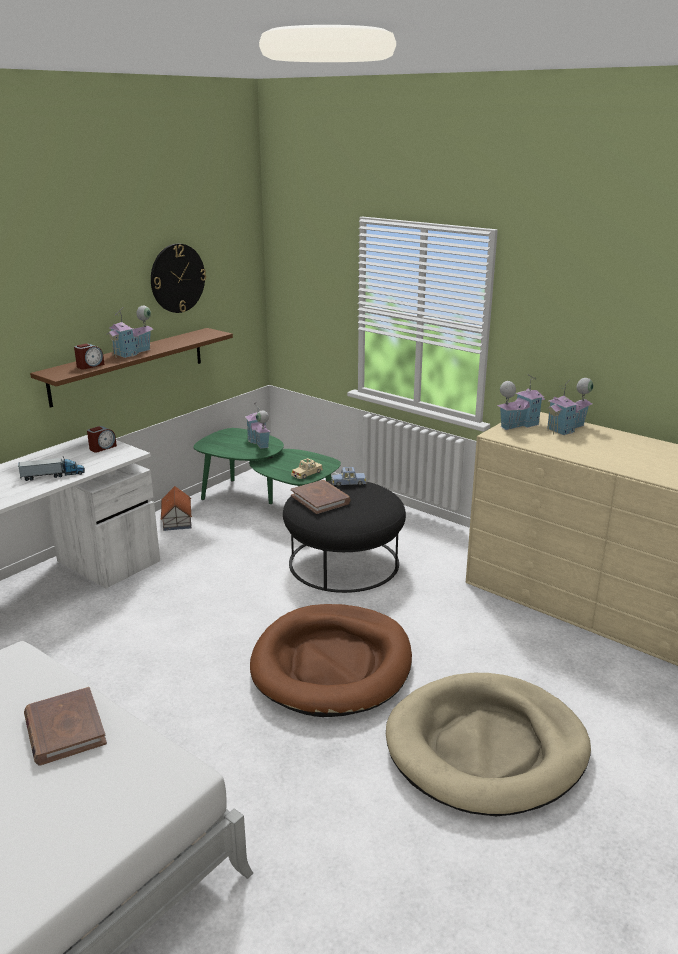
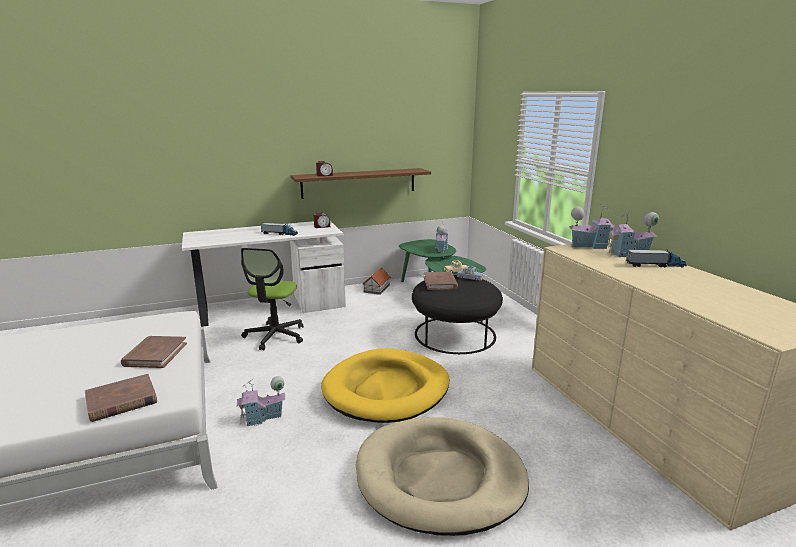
camera: 30 degrees right, 5 degrees down
toy house [106,306,153,358] -> toy house moved to [237,376,285,426]
wall clock [151,244,206,313] -> none
brown dog bed [250,604,412,717] -> yellow dog bed [321,348,449,423]
none -> brown book [85,374,157,422]
none -> office chair [241,248,303,350]
none -> toy truck [626,249,687,268]

